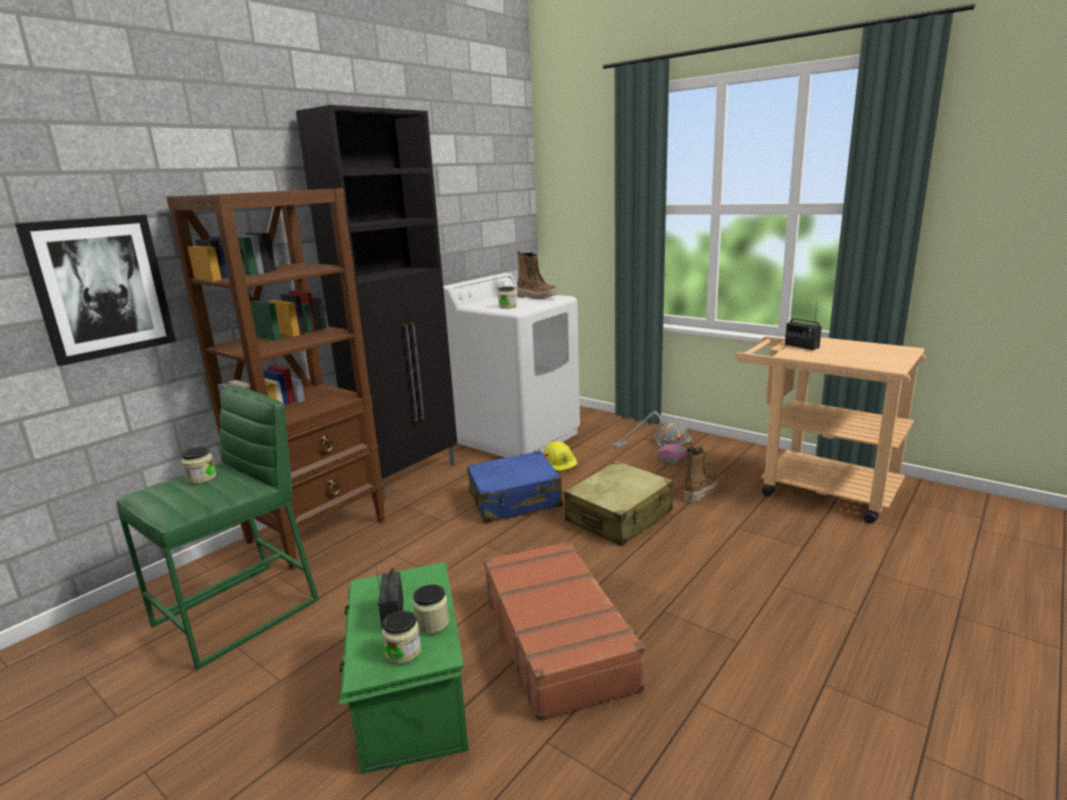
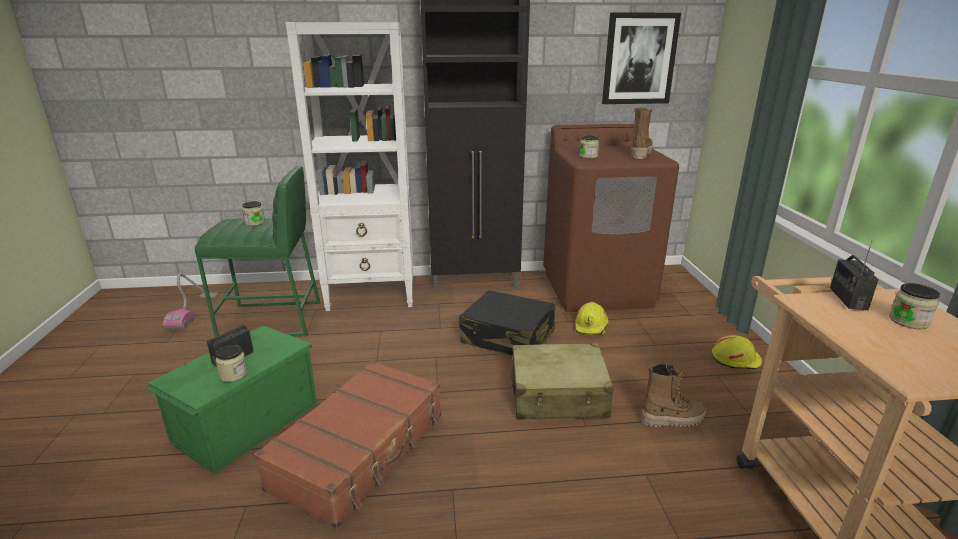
camera: 45 degrees right, 5 degrees up
picture [15,215,176,366] -> picture moved to [602,13,681,104]
brown bookcase [166,188,386,570] -> white bookcase [286,22,413,311]
jar [382,611,421,664] -> jar moved to [889,283,940,329]
white washing machine [443,273,580,458] -> brown washing machine [543,124,679,312]
blue suitcase [467,451,563,523] -> black suitcase [459,290,555,356]
boot [517,251,557,299] -> boot turned 150 degrees counterclockwise [631,107,653,159]
vacuum cleaner [612,411,687,465] -> vacuum cleaner moved to [163,273,218,330]
grey hard hat [658,422,693,446] -> yellow hard hat [712,335,762,370]

